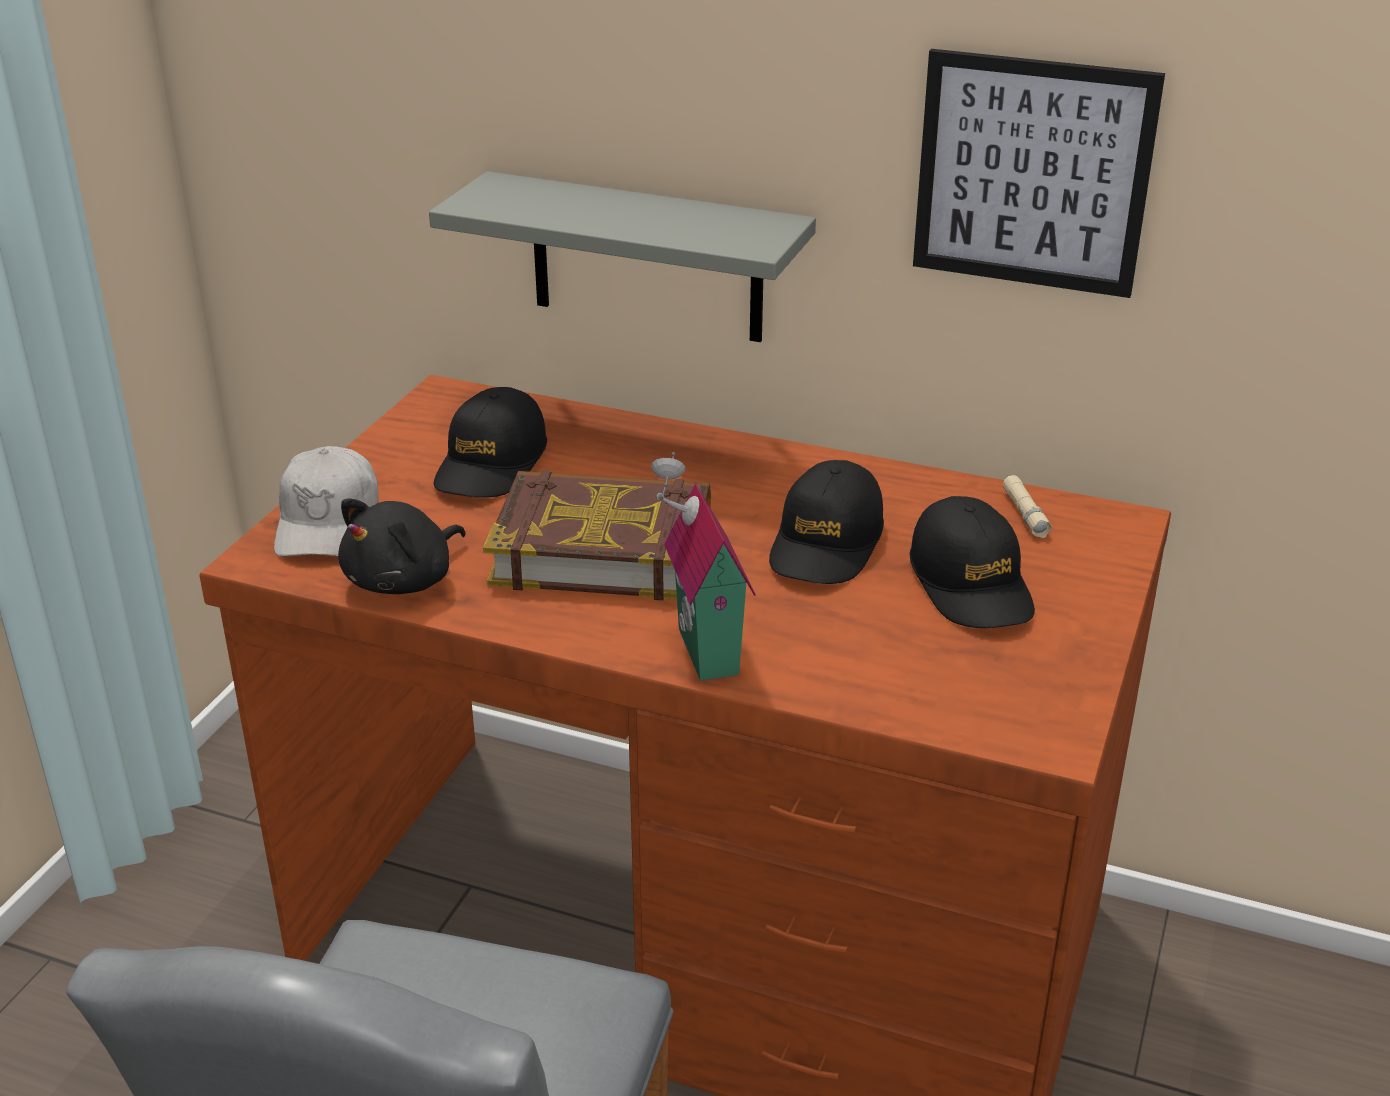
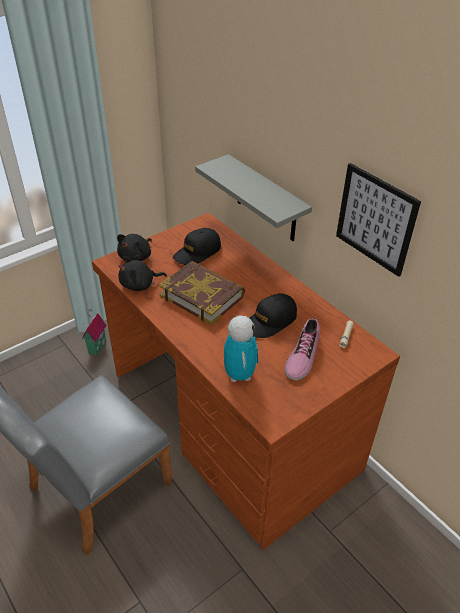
camera: 30 degrees right, 10 degrees up
white cap [274,446,379,557] -> black plush toy [117,234,152,261]
toy house [651,452,756,681] -> toy house moved to [82,306,107,356]
black cap [910,496,1035,628] -> shoe [285,318,320,380]
none -> toy robot [224,315,258,382]

